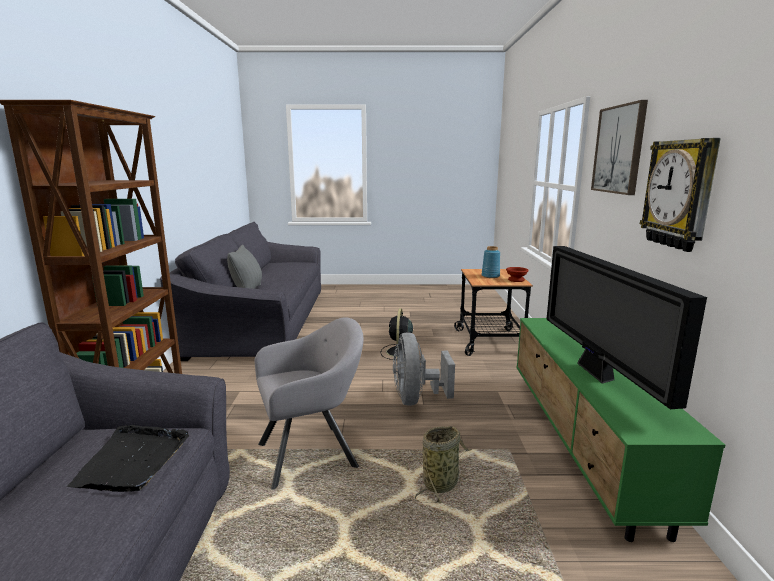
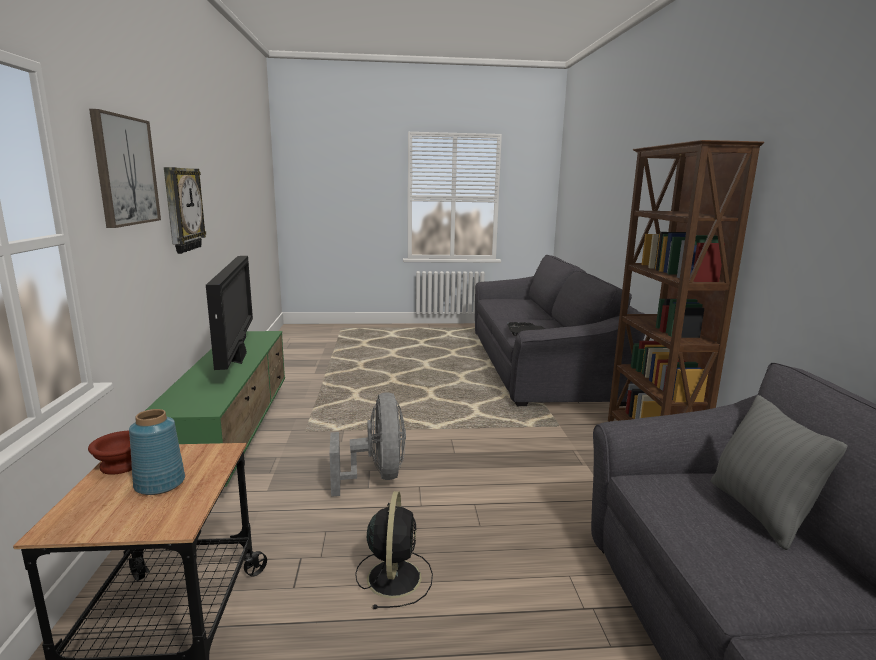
camera: 175 degrees right, 0 degrees up
grey armchair [255,317,363,490] -> none
basket [415,426,471,503] -> none

